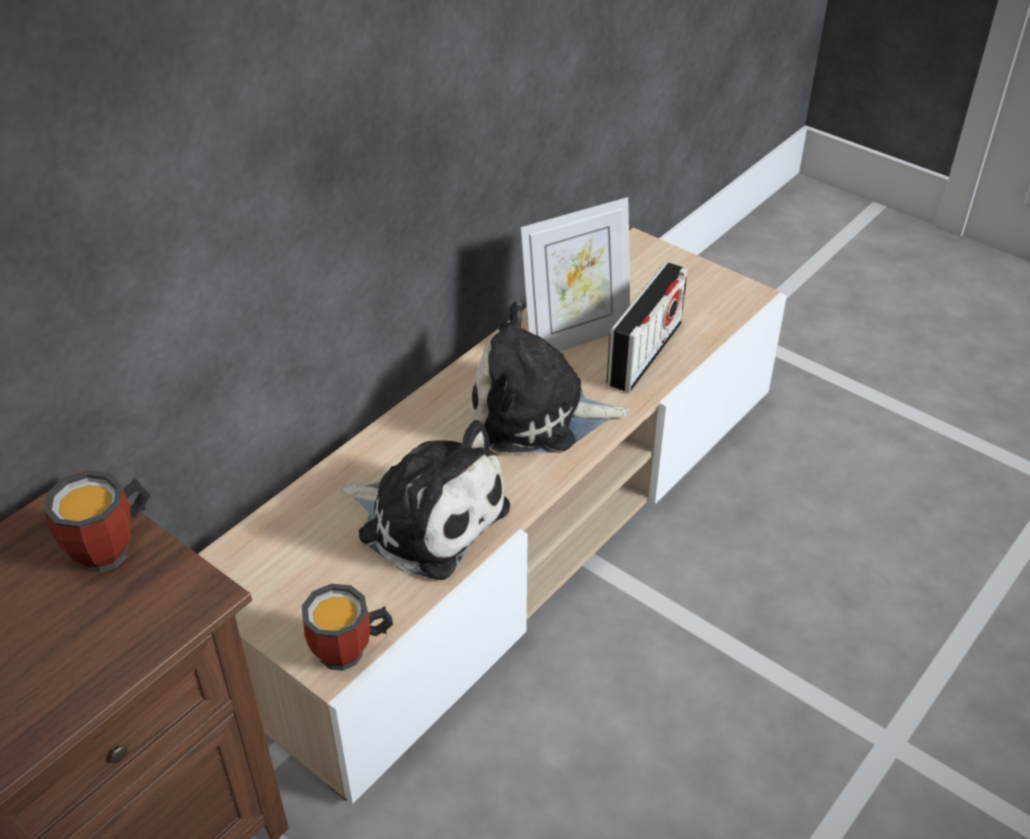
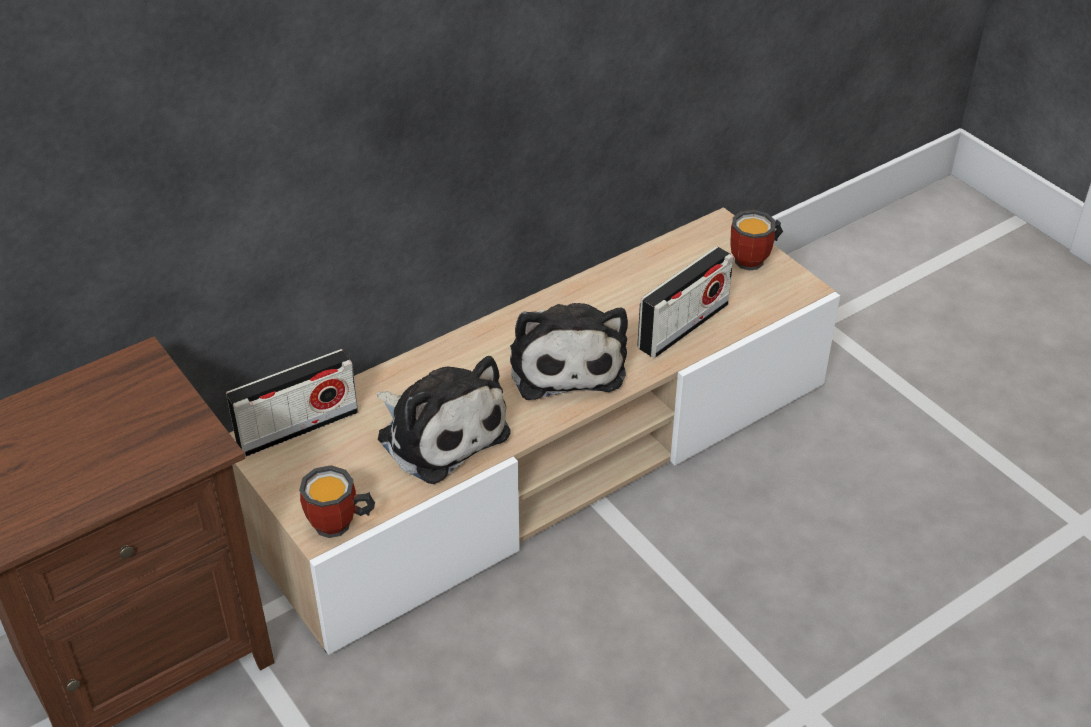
camera: 15 degrees right, 0 degrees up
mug [43,470,151,573] -> mug moved to [731,210,783,271]
plush toy [471,302,629,453] -> plush toy turned 120 degrees counterclockwise [510,303,628,400]
picture frame [520,197,631,351] -> none
none -> radio [226,349,358,457]

